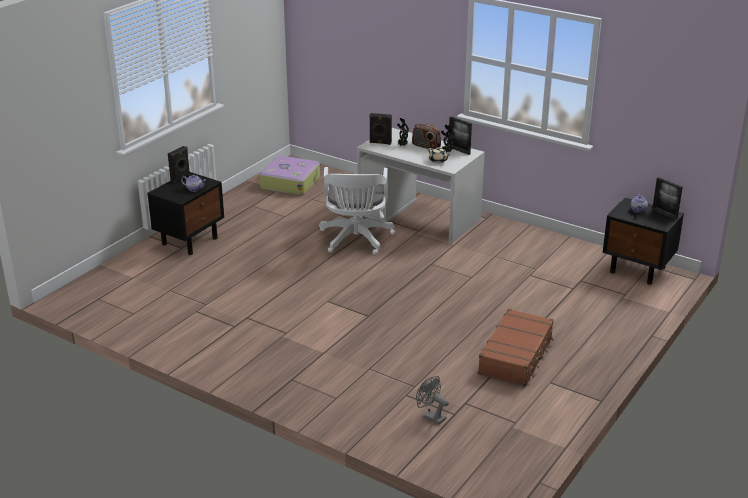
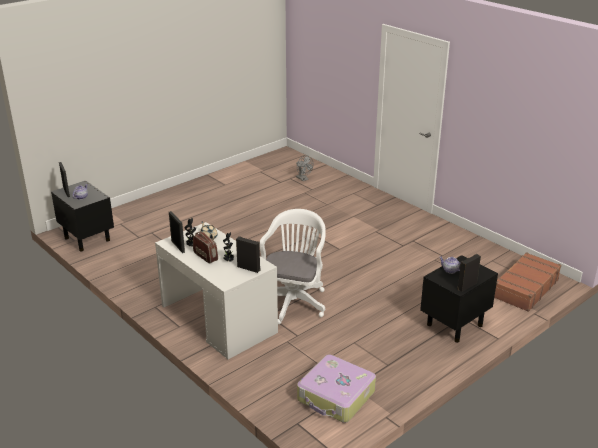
camera: 165 degrees left, 0 degrees up
brown suitcase [478,309,554,386] -> brown suitcase moved to [494,252,561,312]

